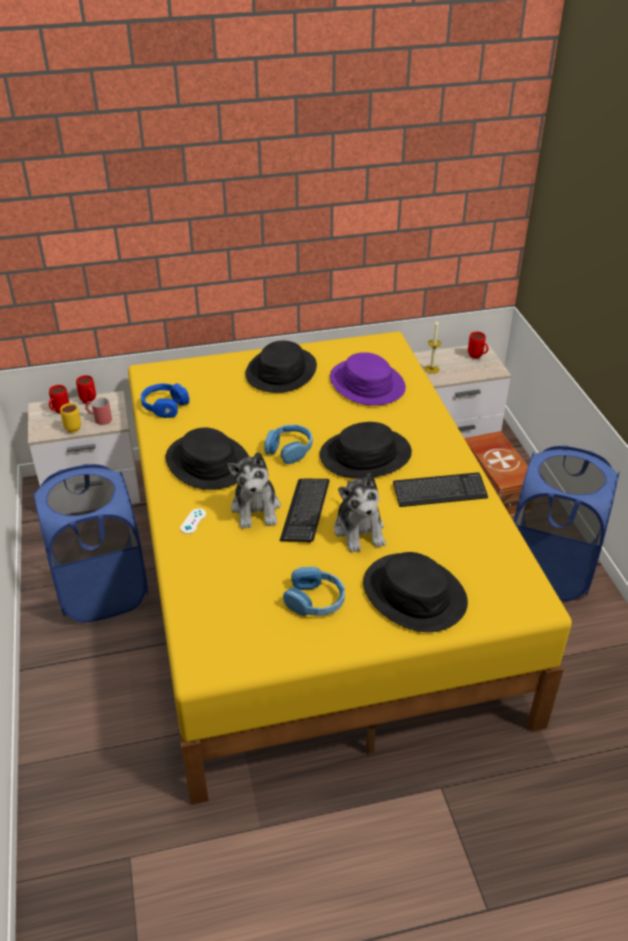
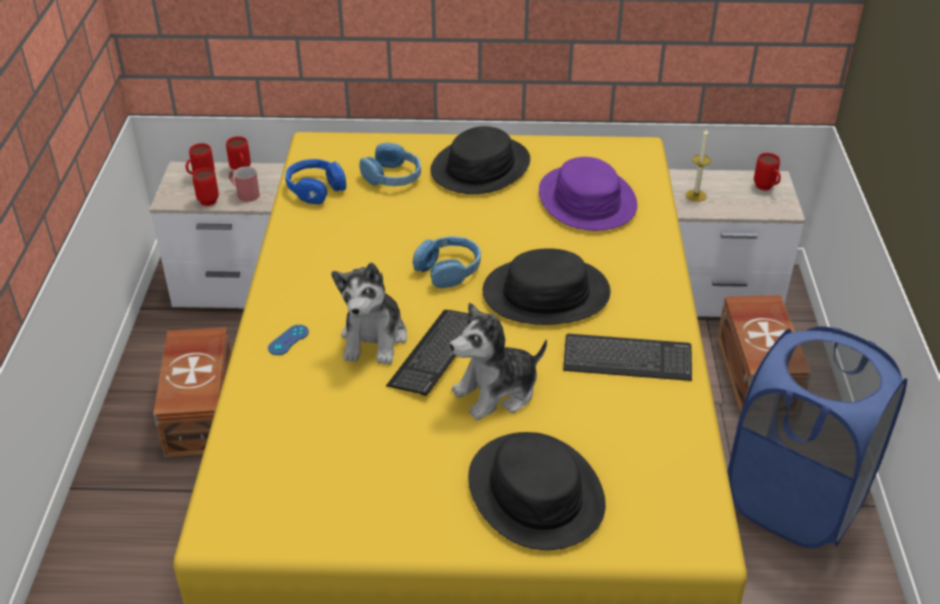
camera: 15 degrees right, 0 degrees up
blue laundry basket [33,464,148,623] -> brown storage box [153,327,231,457]
yellow mug [60,403,81,433] -> red mug [192,168,219,206]
black hat [166,428,249,490] -> none
white game controller [180,508,206,534] -> blue game controller [268,325,309,355]
blue headphones [283,567,345,616] -> blue headphones moved to [359,143,421,186]
plush toy [334,473,386,553] -> plush toy turned 60 degrees clockwise [450,303,547,420]

